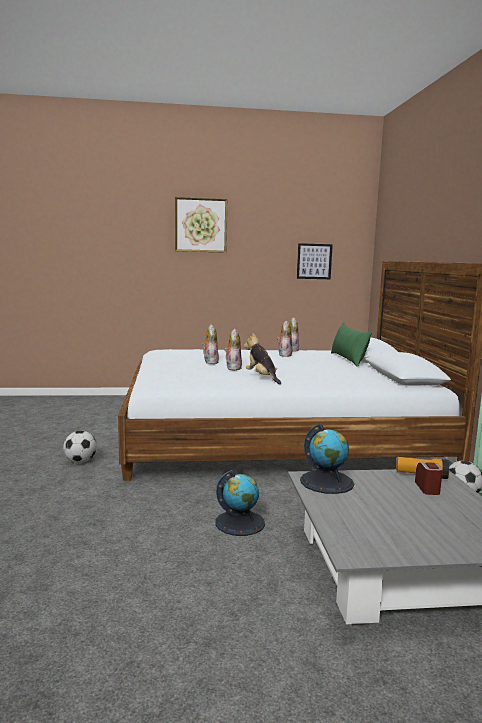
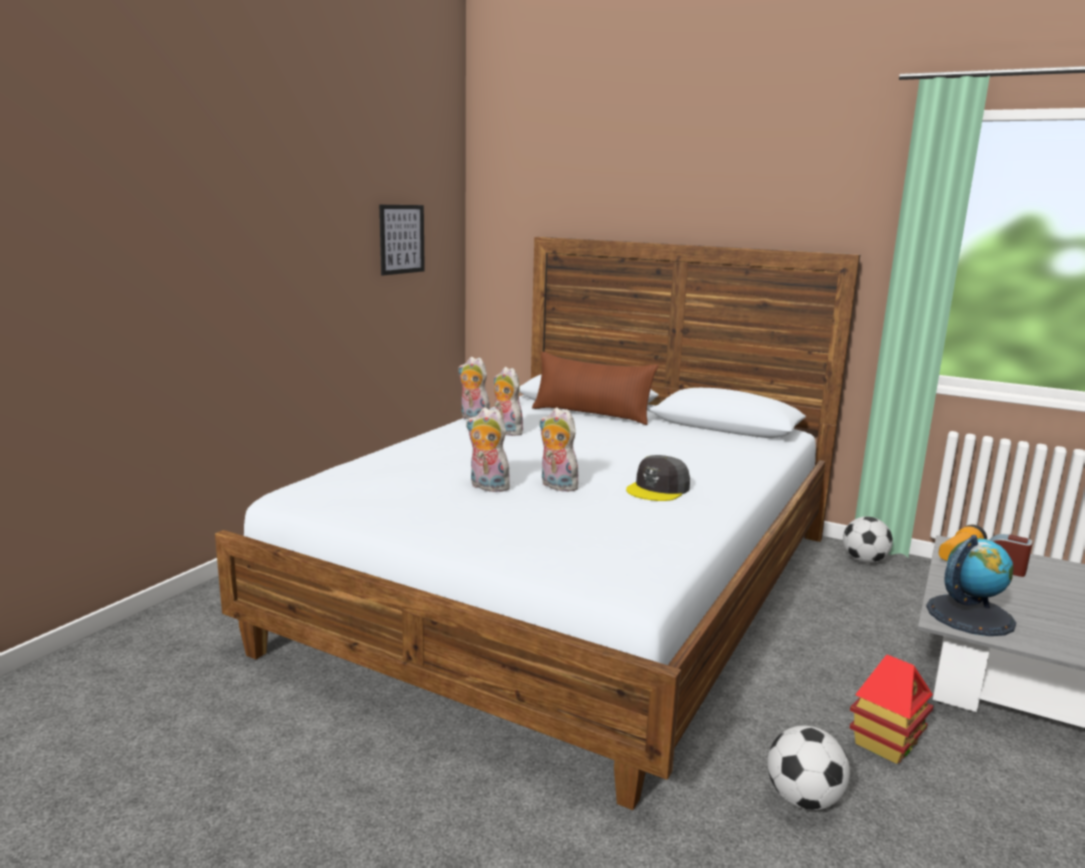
camera: 55 degrees left, 5 degrees up
football [63,431,97,463] -> football moved to [767,726,850,810]
picture [175,197,227,253] -> none
globe [215,470,265,536] -> toy house [850,655,933,764]
plush toy [244,334,281,384] -> grey cap [626,455,690,501]
green pillow [331,322,372,367] -> brown pillow [532,352,658,425]

